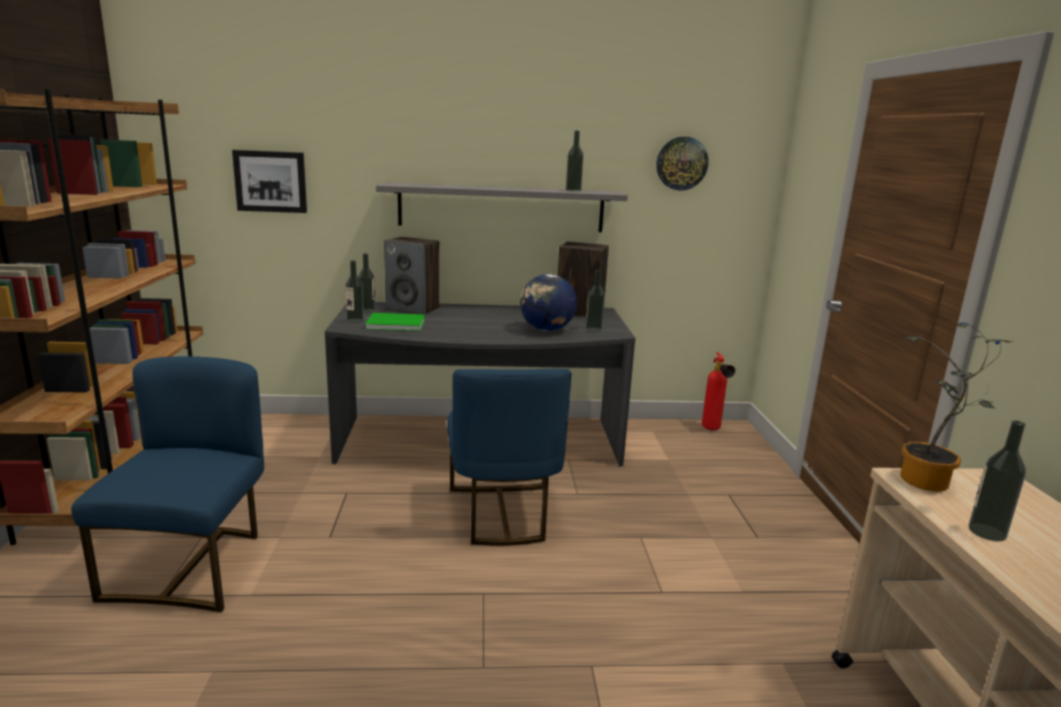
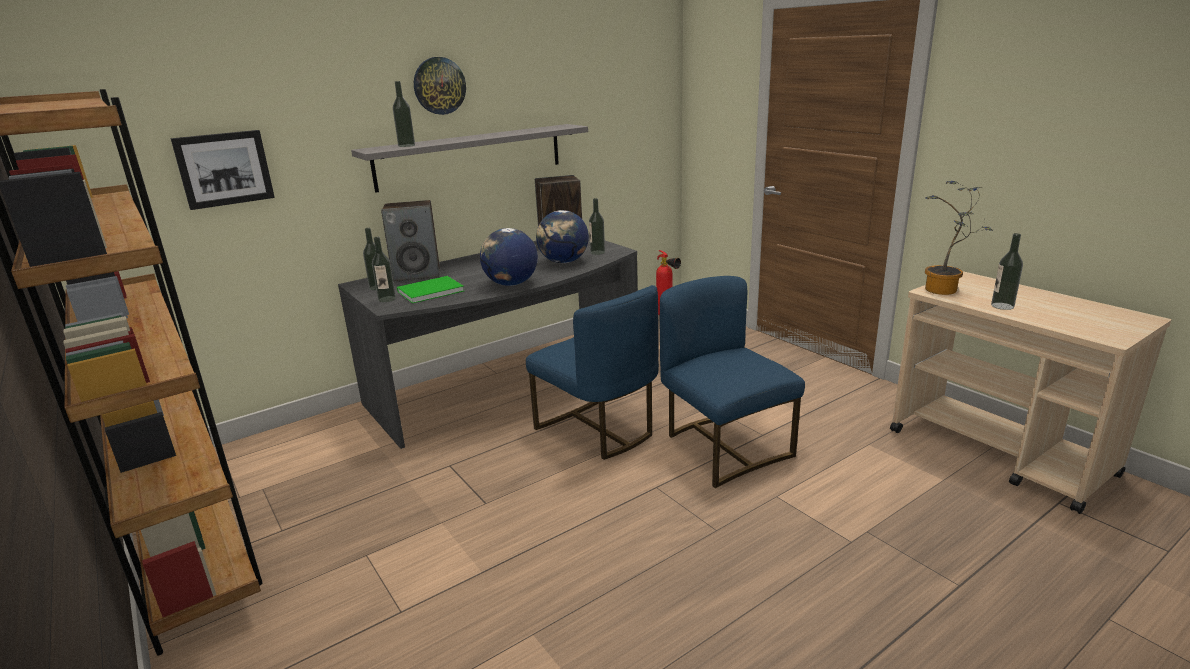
camera: 30 degrees left, 5 degrees up
blue chair [71,356,264,612] -> blue chair moved to [660,276,805,488]
bottle [566,131,584,192] -> bottle moved to [393,81,415,147]
wall clock [656,137,708,191] -> wall clock moved to [414,57,466,115]
none -> globe [480,228,538,286]

